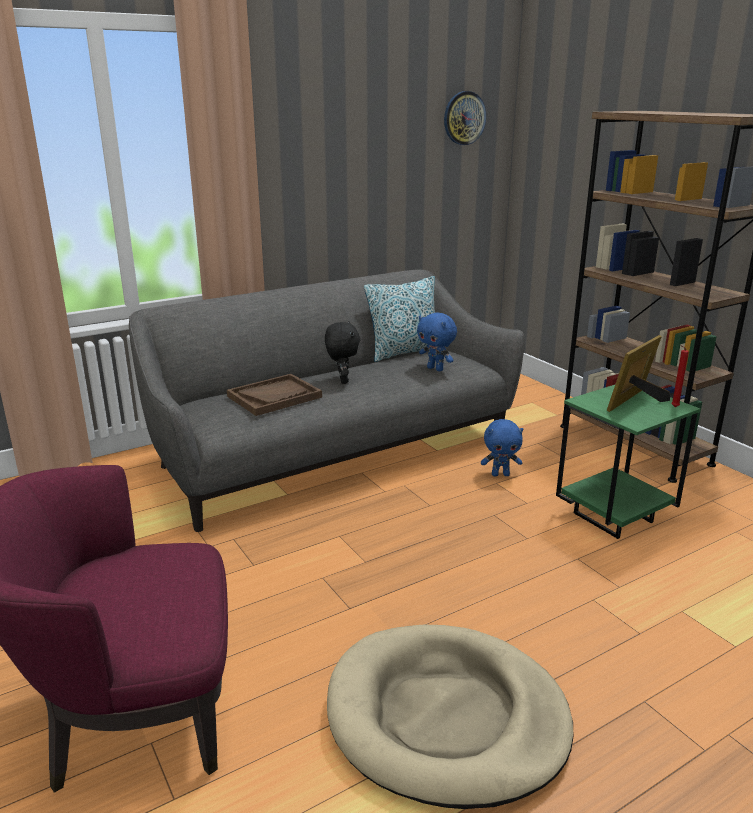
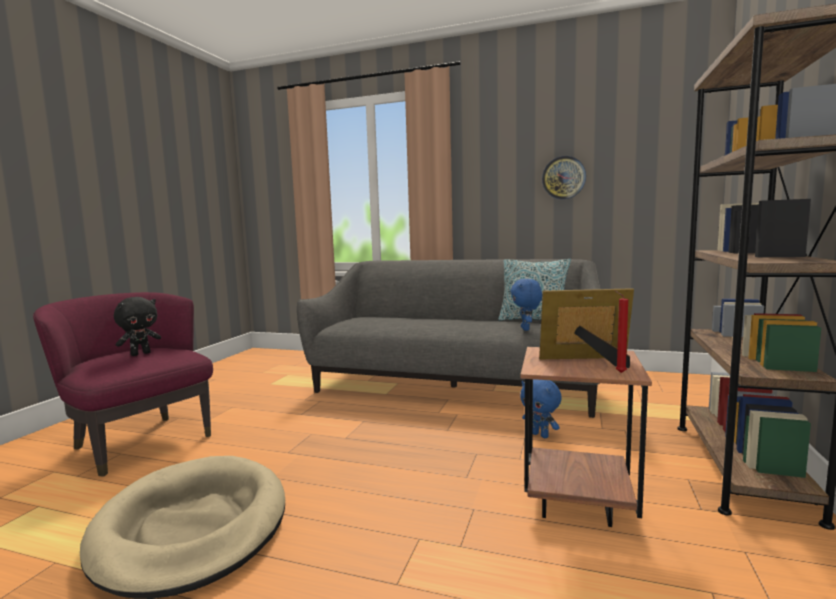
camera: 50 degrees right, 15 degrees down
brown tray [227,374,322,416] -> none
black plush toy [325,322,360,384] -> black plush toy moved to [114,297,161,356]
wall clock [444,91,486,145] -> wall clock moved to [542,156,586,199]
green side table [556,385,700,539] -> brown side table [520,347,652,527]

